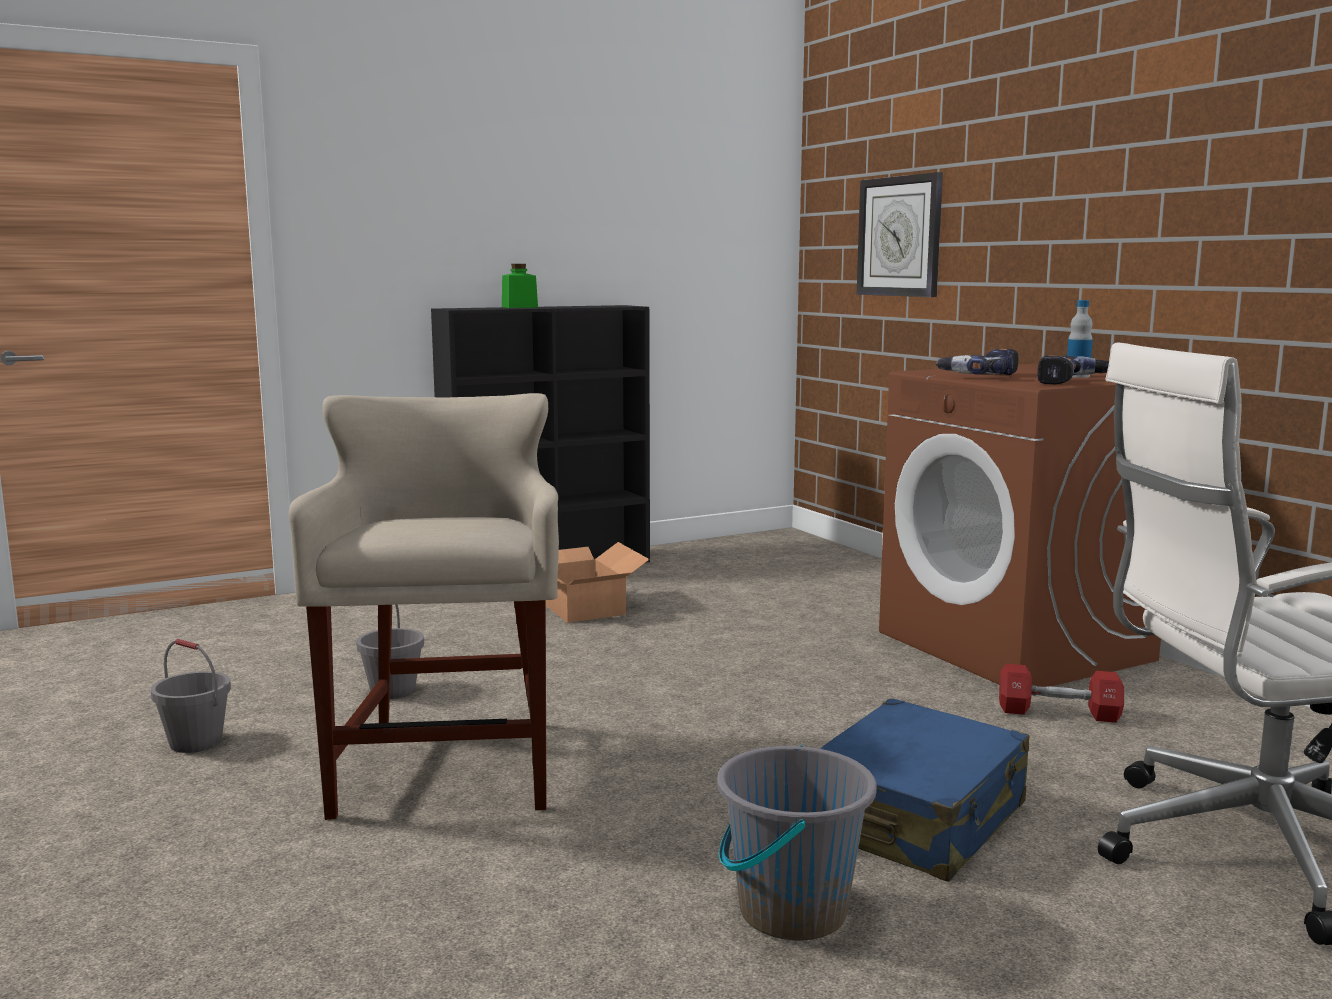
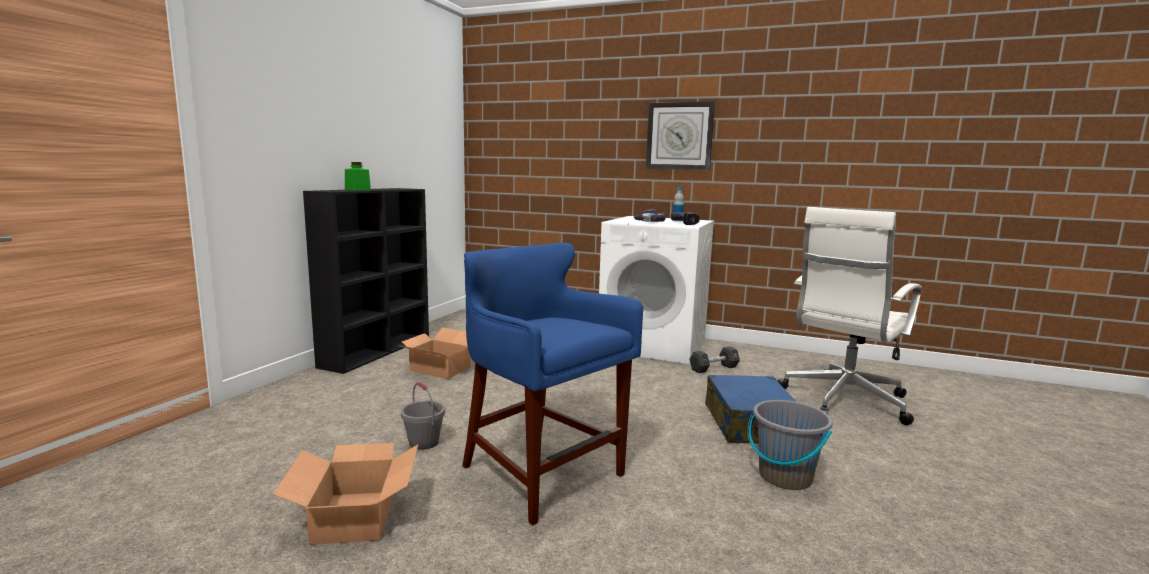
camera: 40 degrees left, 0 degrees up
grey bucket [151,639,231,753] -> cardboard box [273,443,418,545]
beige stool [288,393,559,820] -> blue stool [462,243,643,525]
wall clock [857,172,943,297] -> wall clock moved to [646,102,715,170]
brown washing machine [879,364,1161,687] -> white washing machine [599,216,714,364]
red dumbbell [999,664,1124,723] -> black dumbbell [689,346,740,373]

